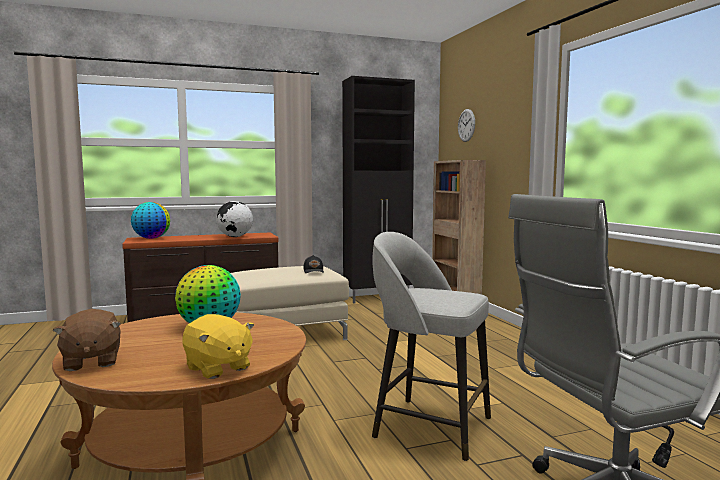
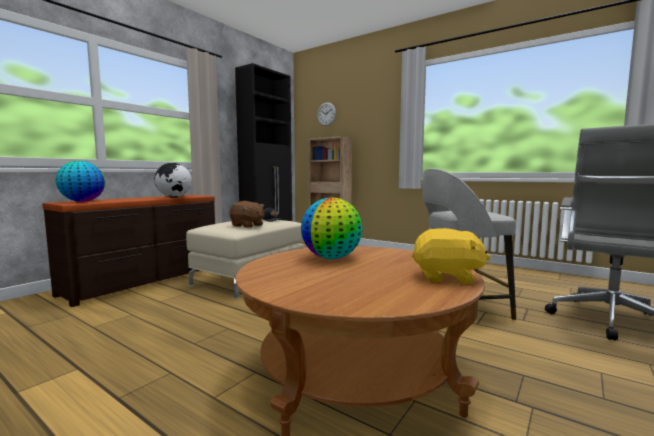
camera: 35 degrees left, 0 degrees up
brown plush toy [52,309,121,371] -> brown plush toy moved to [230,201,264,228]

